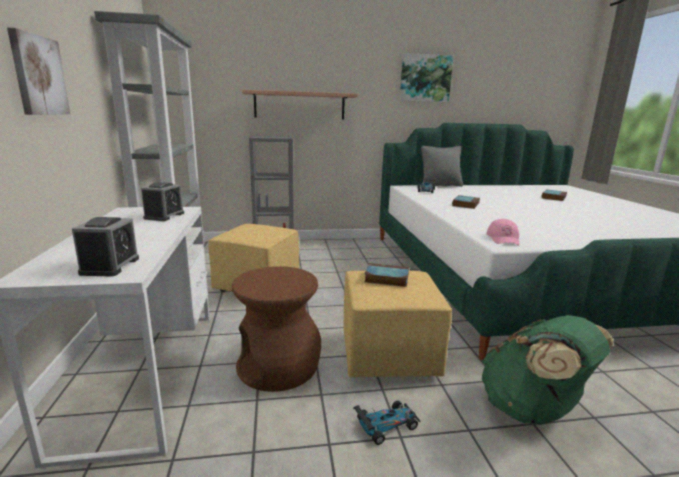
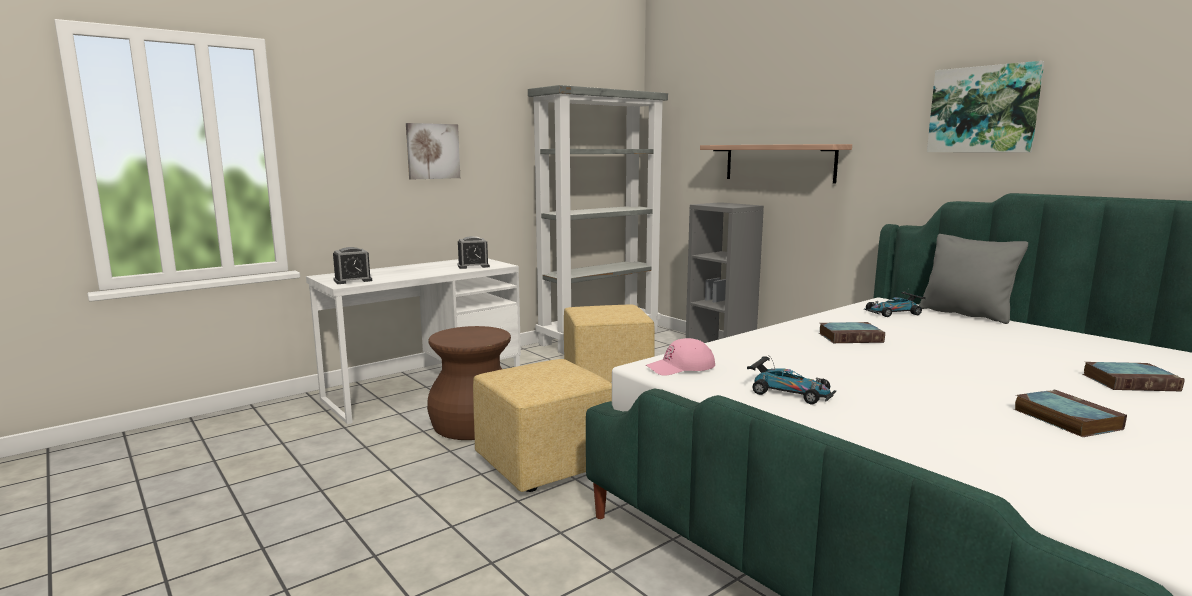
camera: 60 degrees right, 5 degrees down
toy car [353,401,420,445] -> toy car moved to [747,356,836,404]
book [364,263,409,287] -> book moved to [1014,389,1127,437]
green backpack [482,315,614,425] -> none

